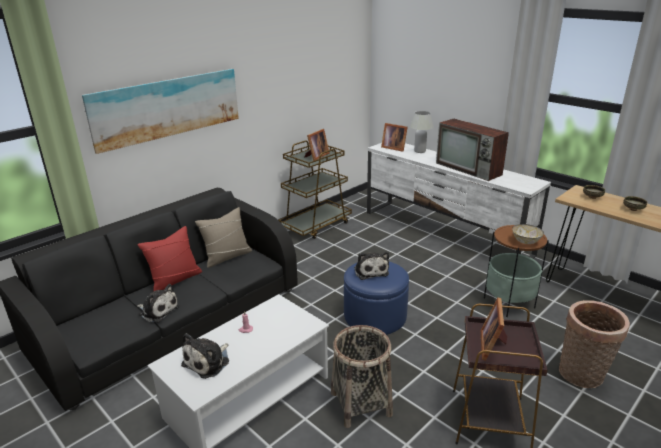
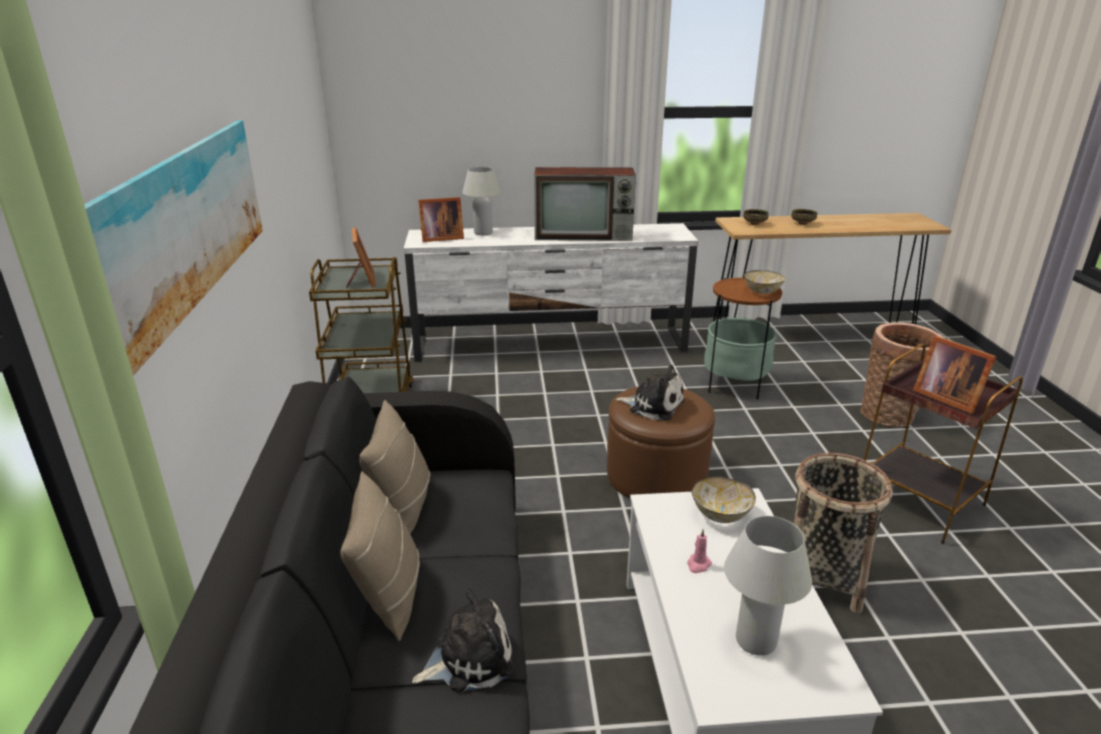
camera: 50 degrees left, 0 degrees up
red pillow [138,226,202,292] -> beige pillow [340,471,420,641]
plush toy [181,333,229,379] -> white table lamp [724,516,812,656]
blue ottoman [344,262,409,335] -> brown ottoman [607,387,715,498]
none -> bowl [692,477,756,523]

